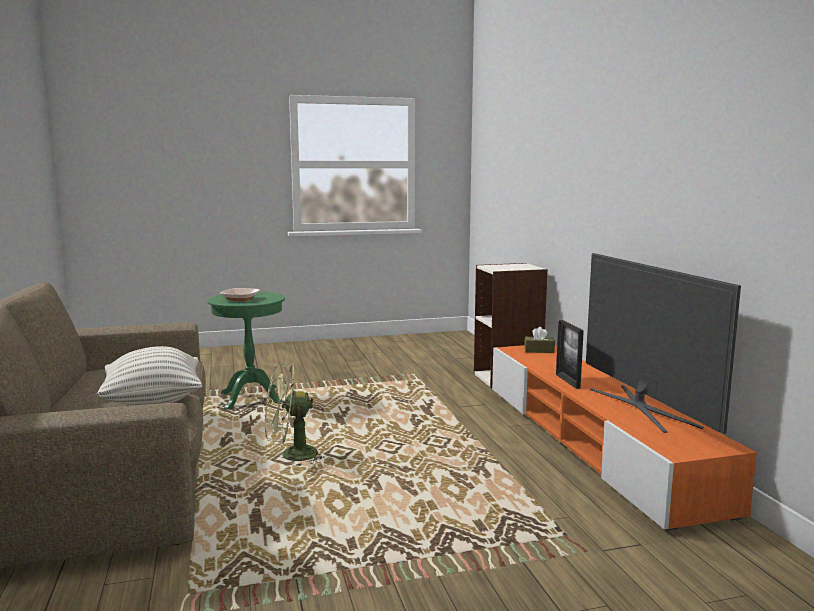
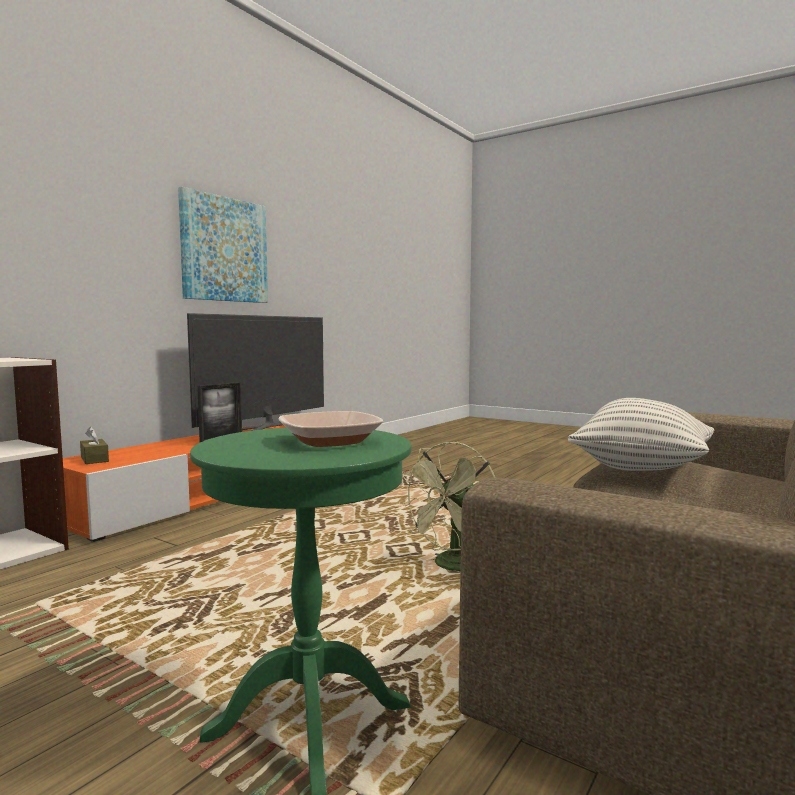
camera: 130 degrees left, 5 degrees down
green fan [265,363,325,467] -> green fan turned 90 degrees clockwise [398,442,495,571]
none -> picture [178,187,268,303]

